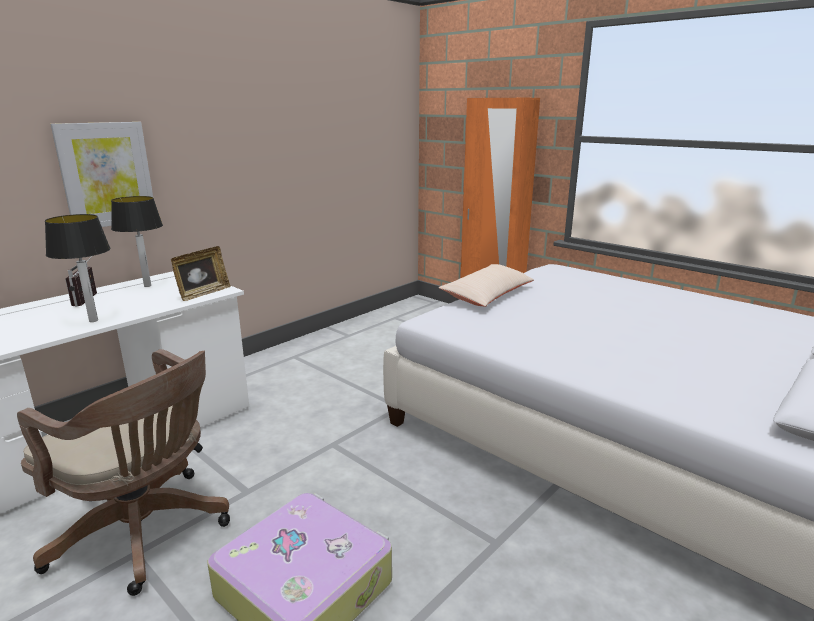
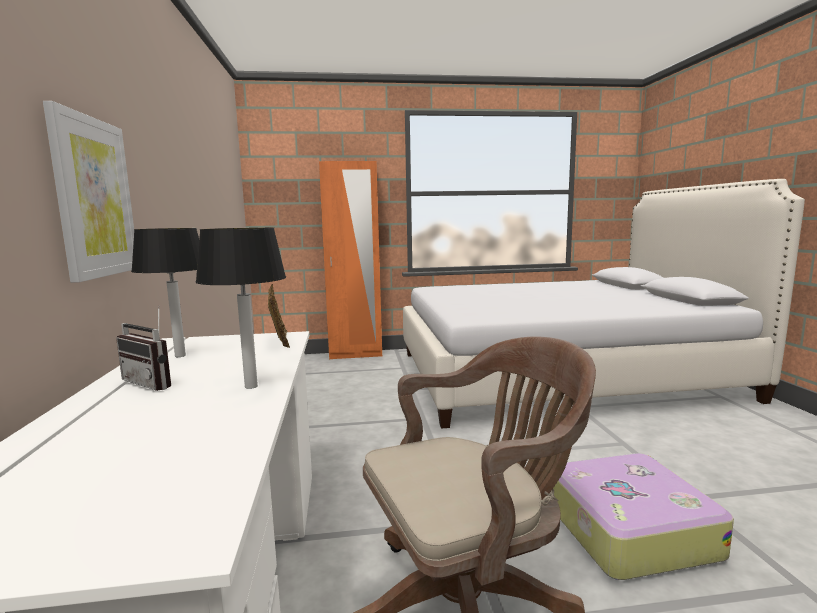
camera: 50 degrees left, 10 degrees down
beige pillow [439,264,534,307] -> none

